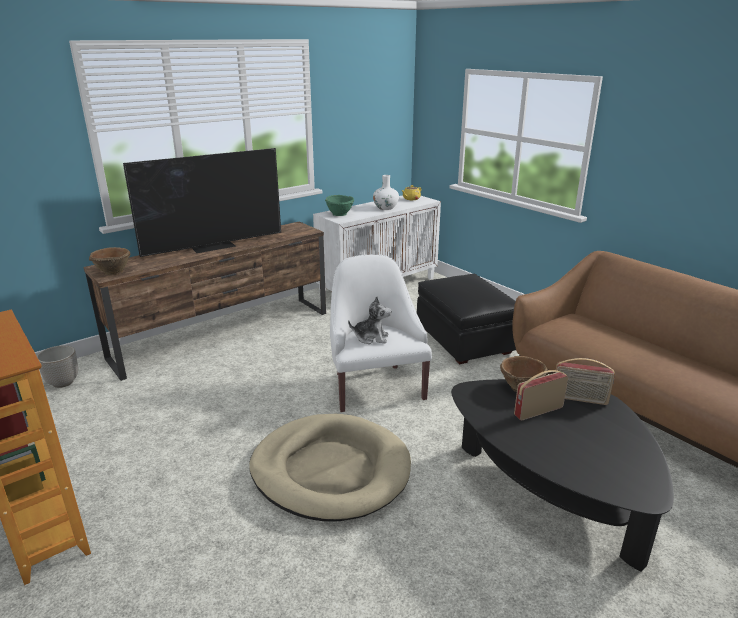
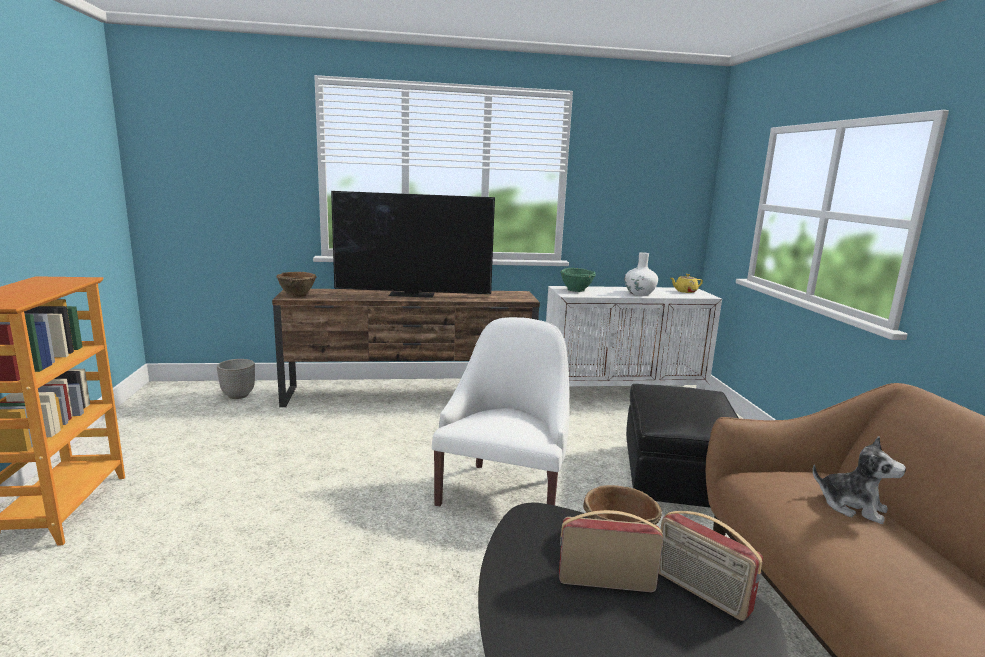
camera: 30 degrees right, 10 degrees down
beige dog bed [249,414,411,521] -> none
plush toy [348,296,391,344] -> plush toy moved to [813,436,906,524]

